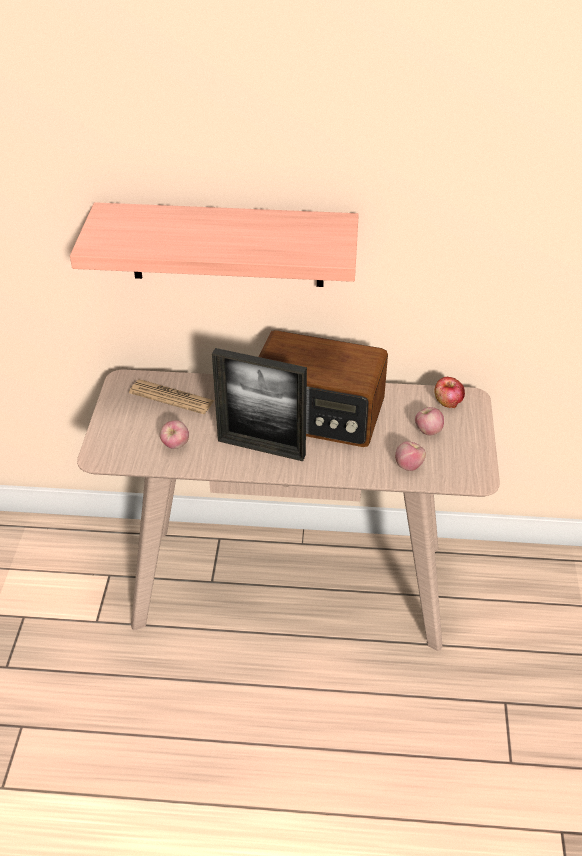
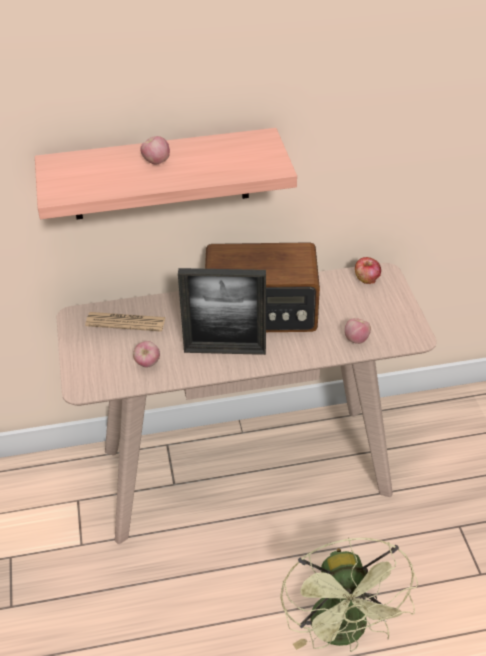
camera: 15 degrees left, 0 degrees up
apple [415,407,444,436] -> apple moved to [141,136,170,165]
none -> green fan [280,538,418,652]

